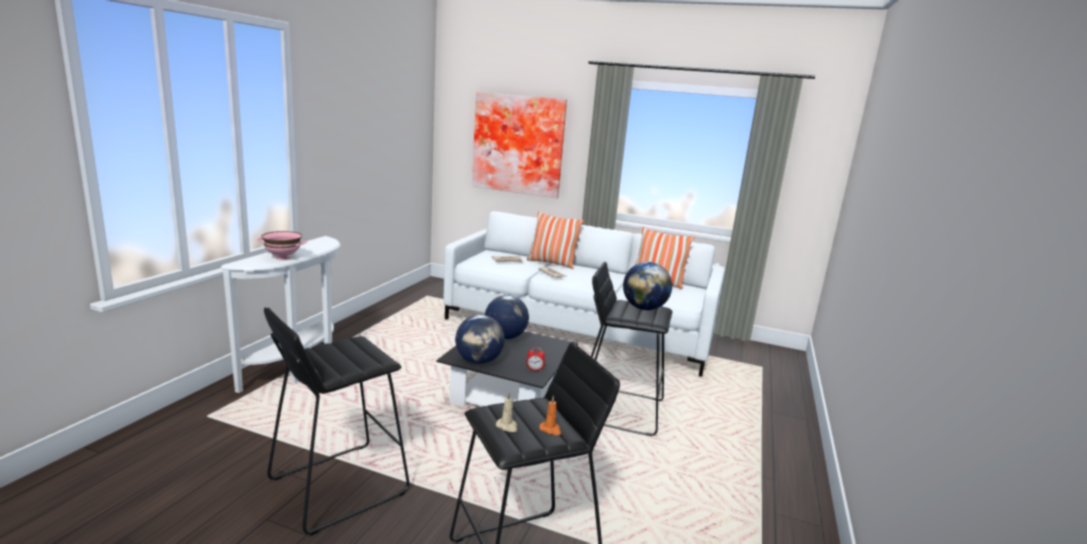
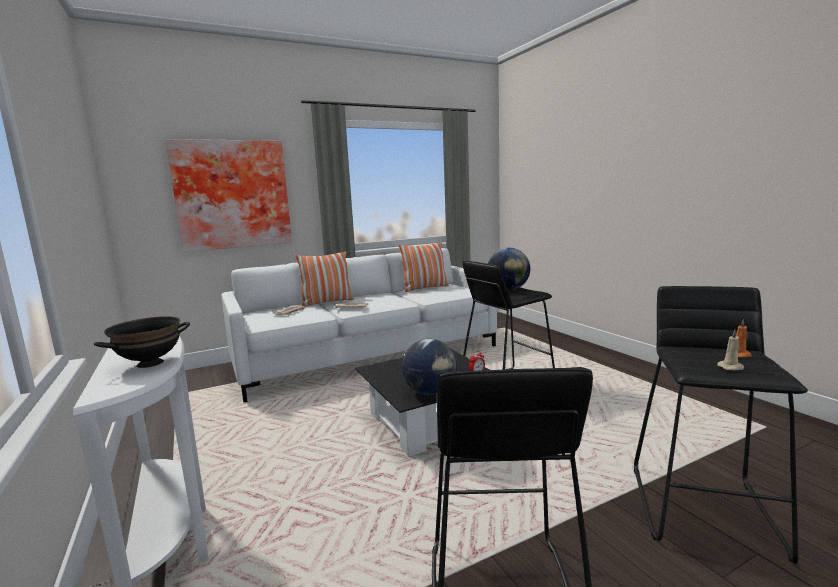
camera: 45 degrees left, 5 degrees down
pink bowl [257,231,308,260] -> black bowl [94,316,190,368]
globe [485,295,529,339] -> none

